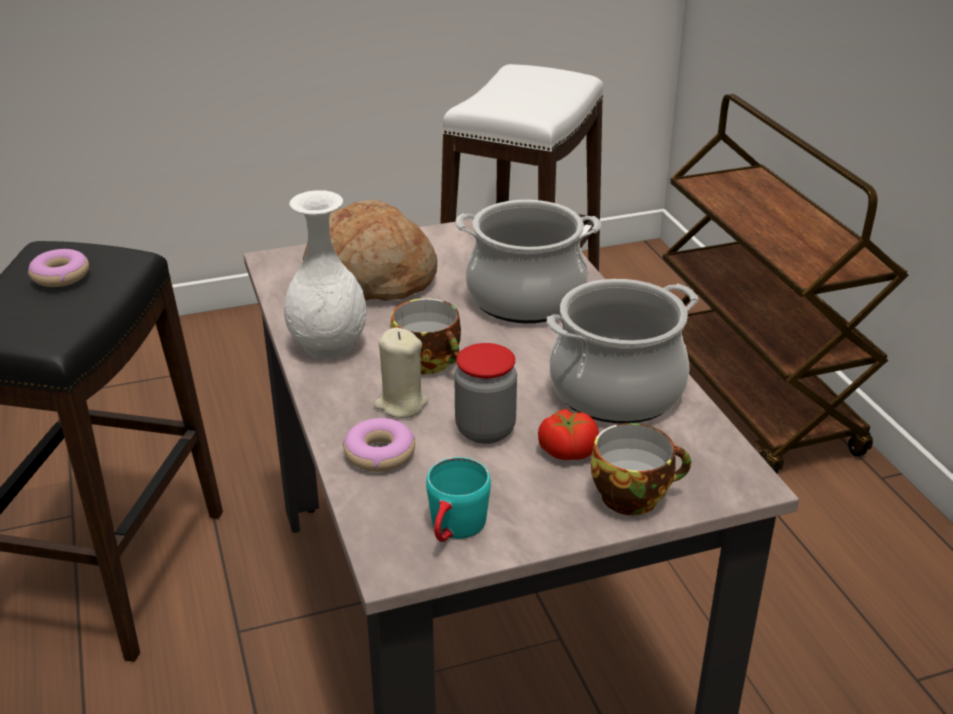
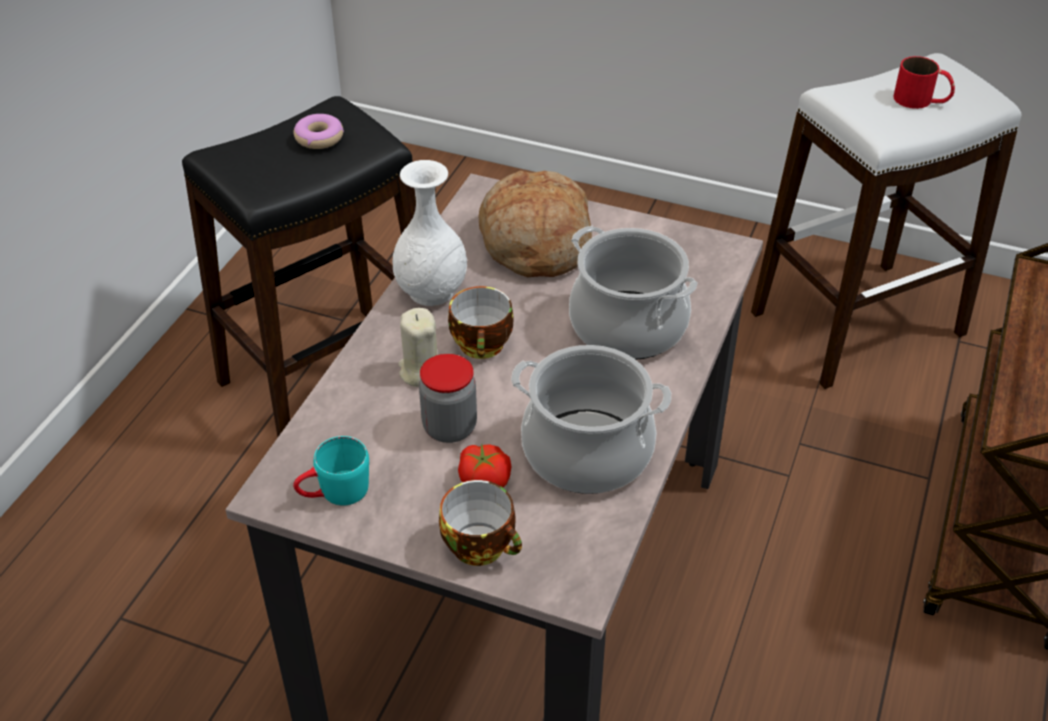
camera: 40 degrees right, 10 degrees up
donut [343,418,415,472] -> none
none -> red mug [893,56,955,109]

